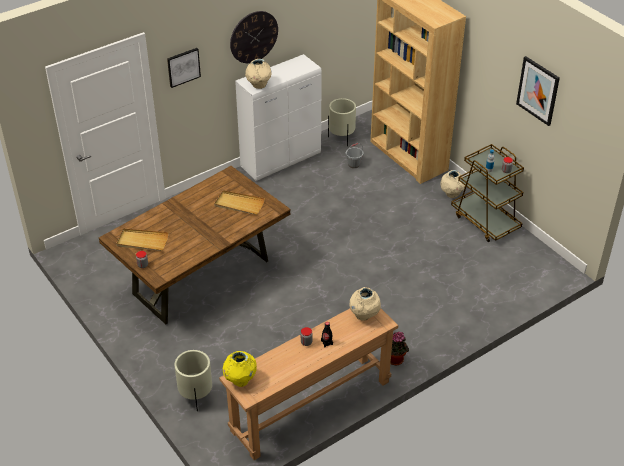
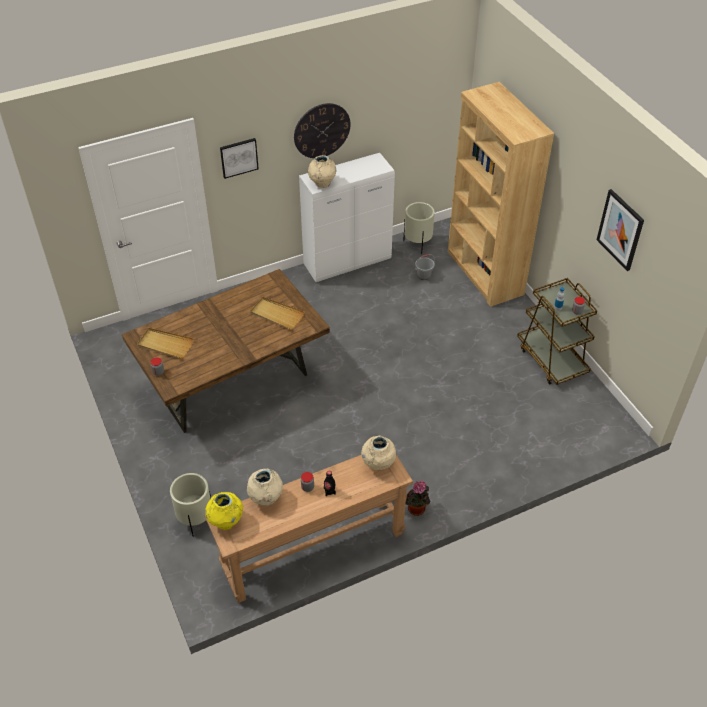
camera: 10 degrees right, 5 degrees up
beige vase [440,170,465,198] -> beige vase moved to [247,469,283,506]

